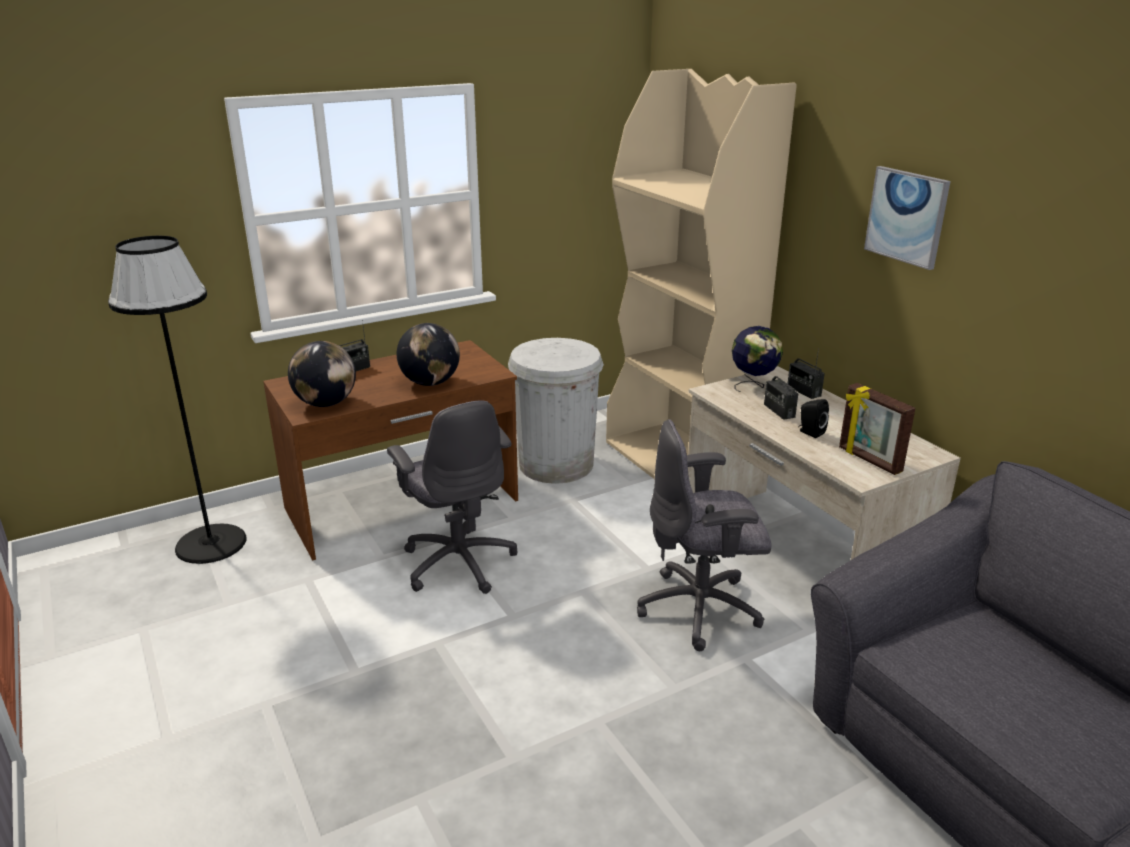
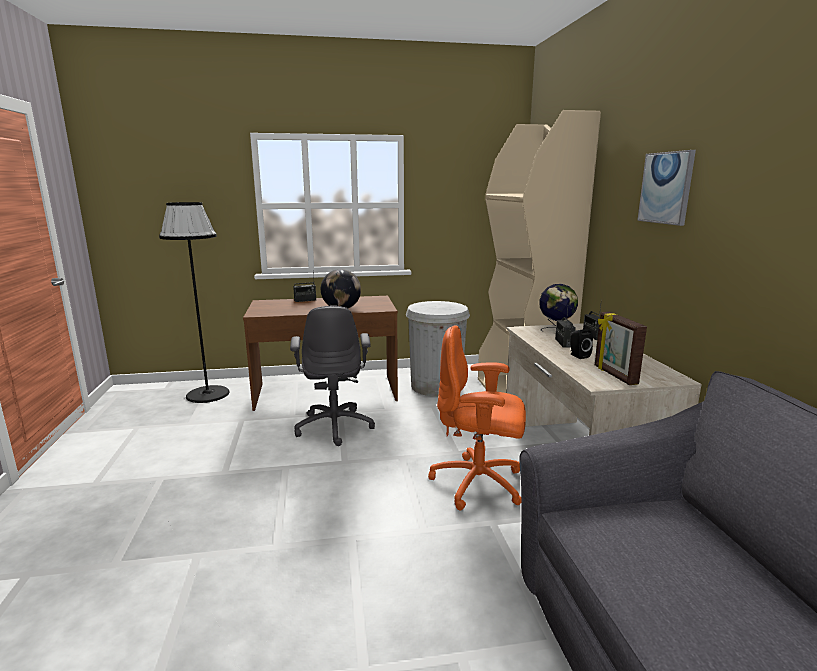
camera: 20 degrees right, 10 degrees down
globe [288,341,356,407] -> none
grey office chair [637,419,772,651] -> orange office chair [428,326,526,510]

